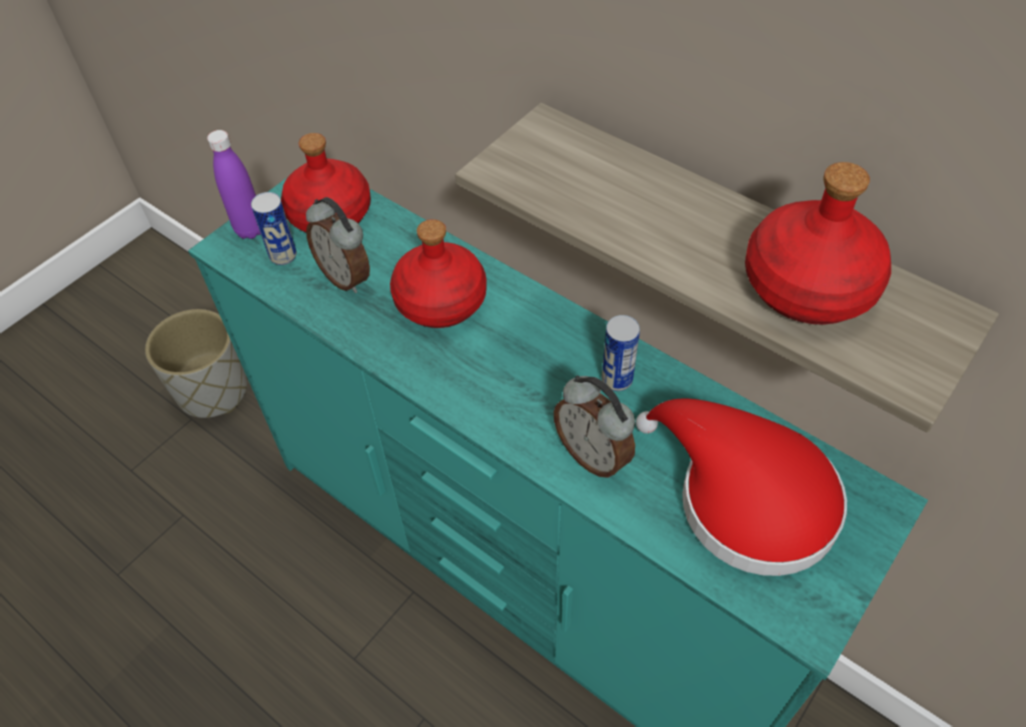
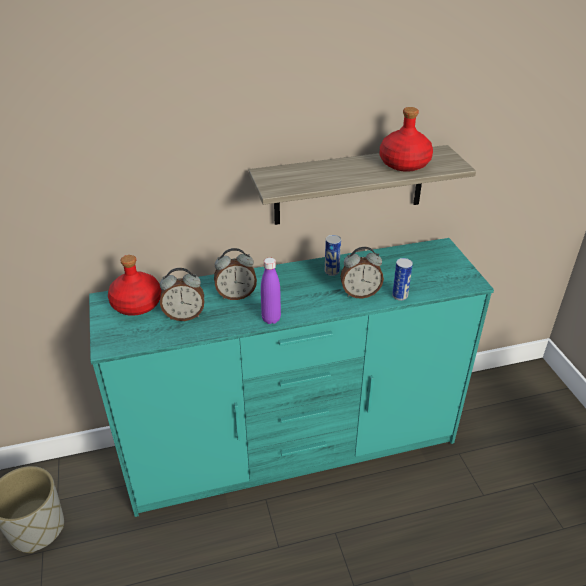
camera: 55 degrees left, 15 degrees down
purple bottle [207,130,261,239] -> purple bottle moved to [261,257,281,324]
can [251,192,297,265] -> can moved to [392,258,413,301]
red bottle [390,219,487,328] -> alarm clock [214,248,257,300]
red hat [636,398,847,576] -> none

